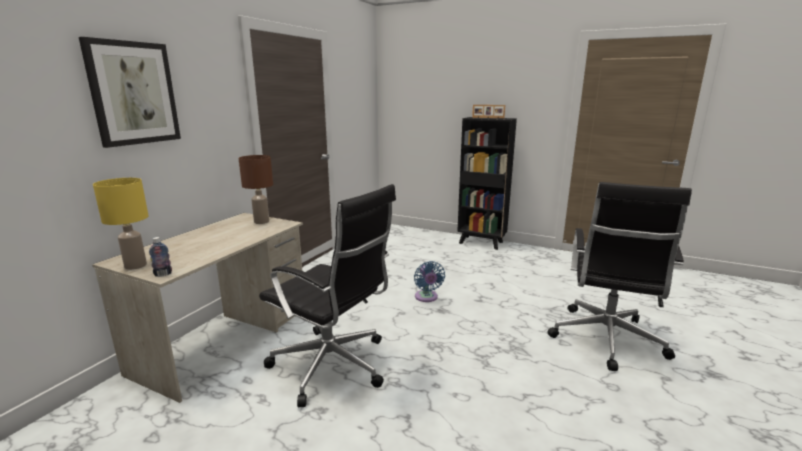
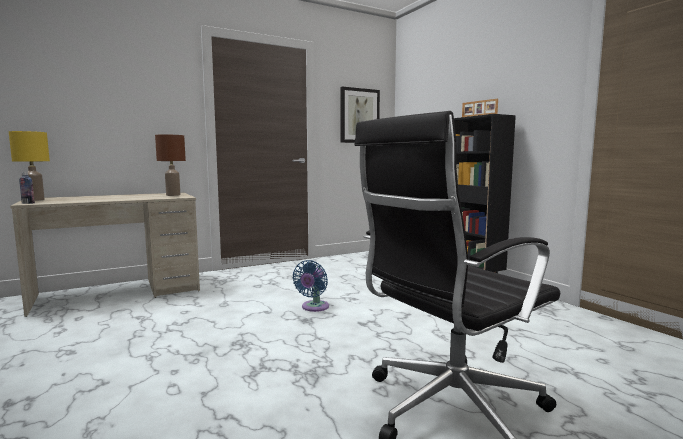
camera: 35 degrees right, 10 degrees down
picture [79,37,181,148] -> picture moved to [341,87,380,143]
black office chair [259,184,396,407] -> none

